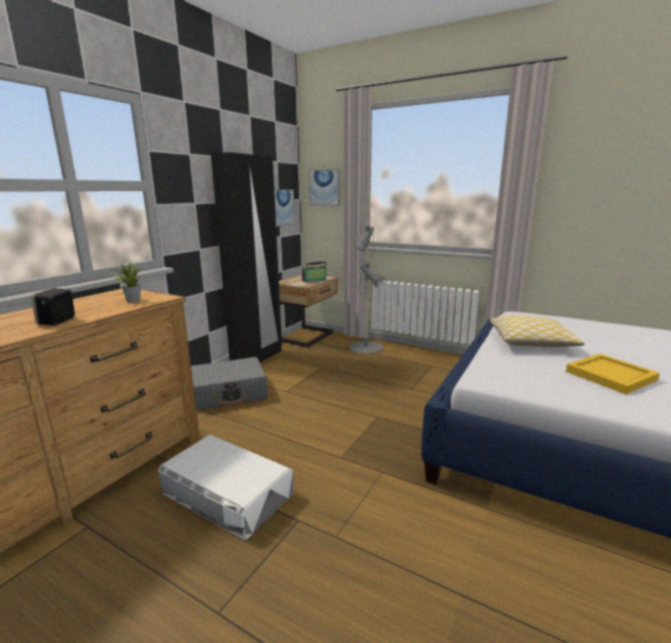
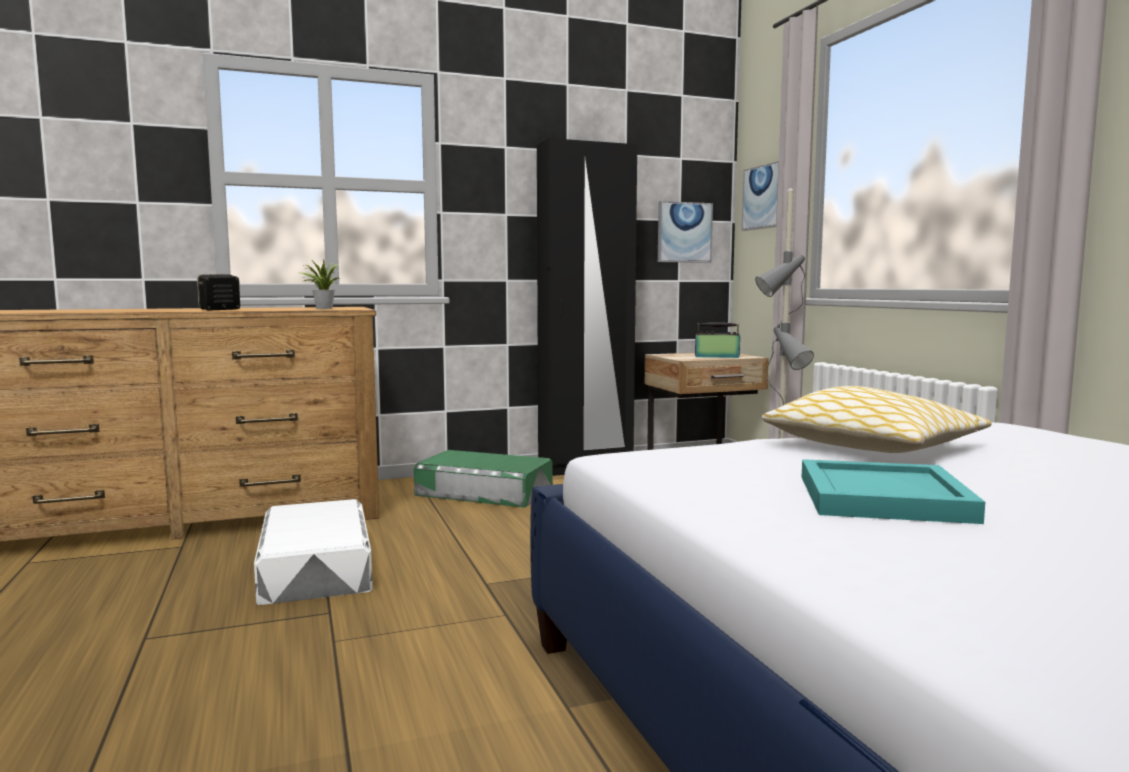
camera: 40 degrees right, 10 degrees down
grey suitcase [191,357,268,410] -> green storage box [414,450,553,508]
yellow tray [566,354,660,394] -> turquoise tray [802,459,985,524]

